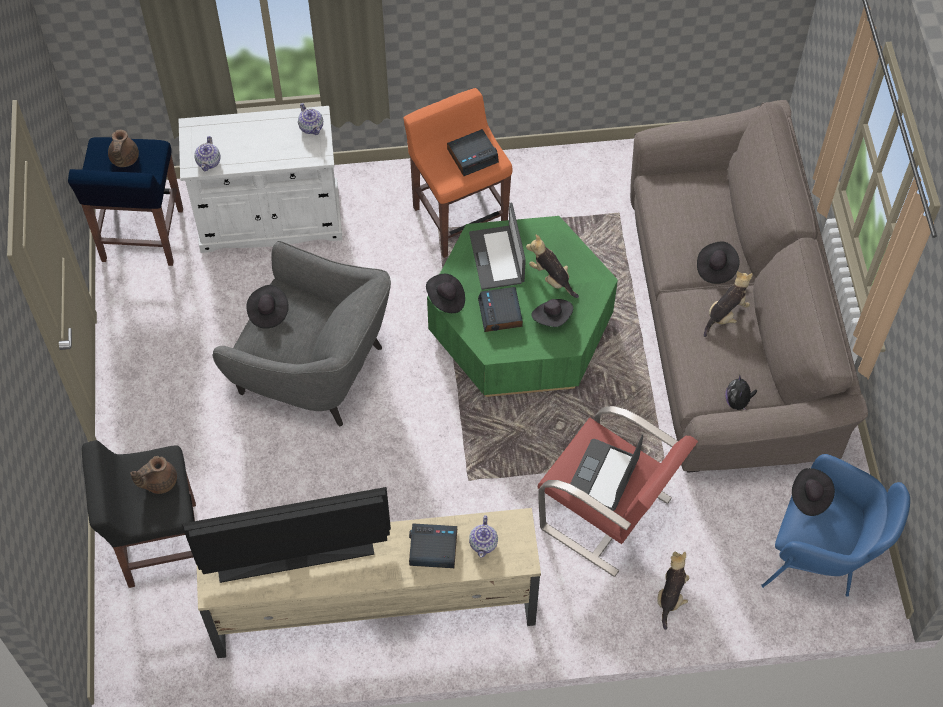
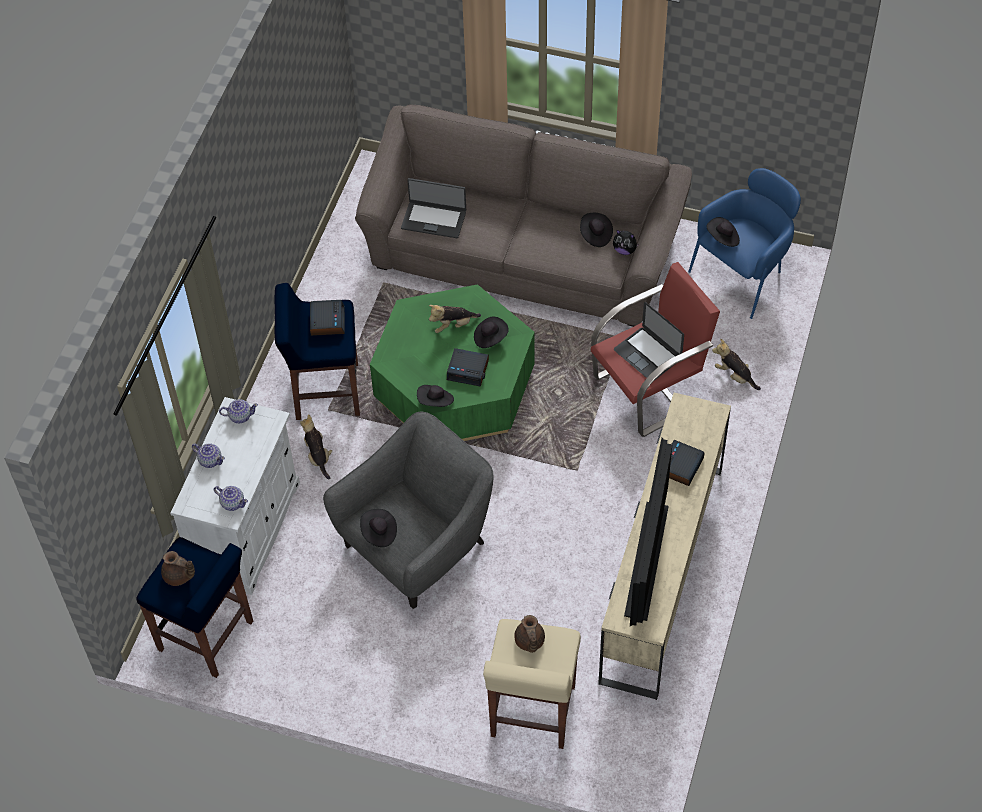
camera: 65 degrees left, 5 degrees down
black stool [82,440,196,588] -> beige stool [483,619,581,749]
orange stool [404,88,512,258] -> blue stool [275,283,360,420]
laptop [469,203,526,290] -> laptop moved to [401,178,466,238]
teapot [469,515,498,557] -> teapot moved to [192,443,225,468]
black hat [697,242,740,284] -> black hat moved to [580,213,613,247]
plush toy [704,271,753,337] -> plush toy moved to [300,414,332,479]

